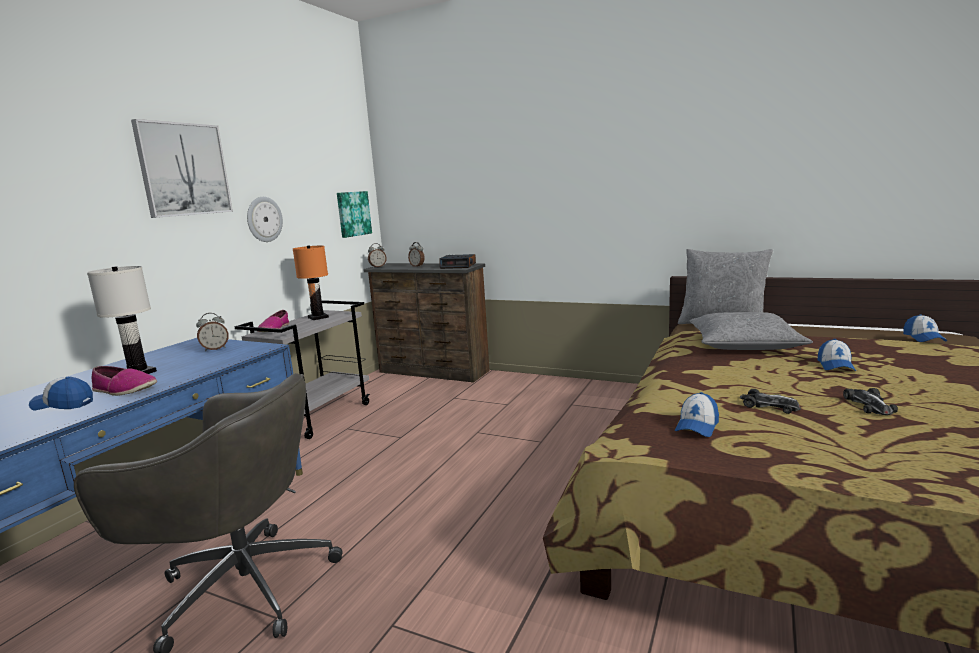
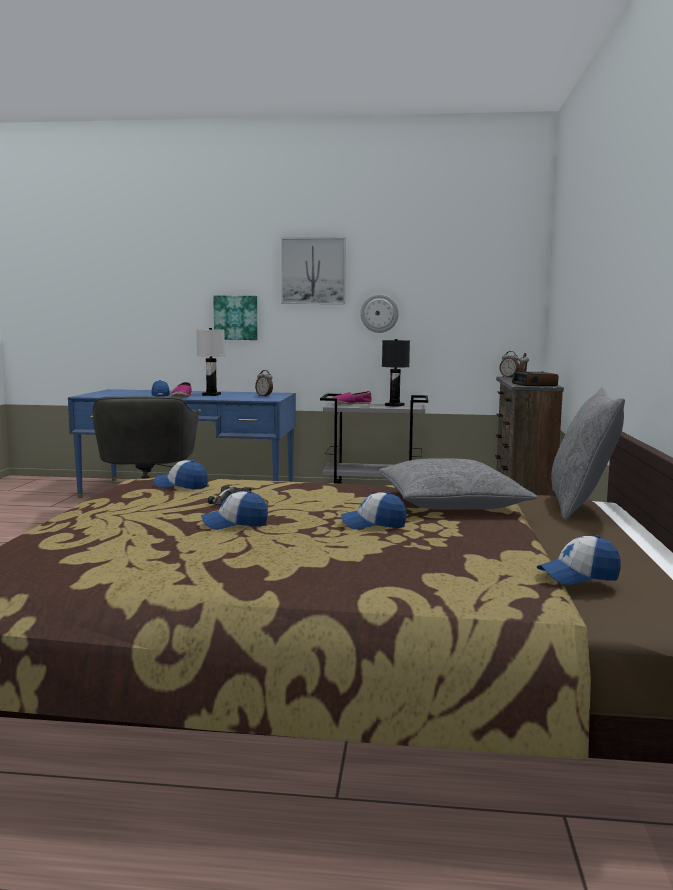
camera: 70 degrees right, 5 degrees down
orange table lamp [293,245,329,320] -> black table lamp [382,339,410,407]
picture [337,191,372,238] -> picture moved to [213,296,258,340]
toy car [843,388,898,415] -> cap [201,491,268,530]

